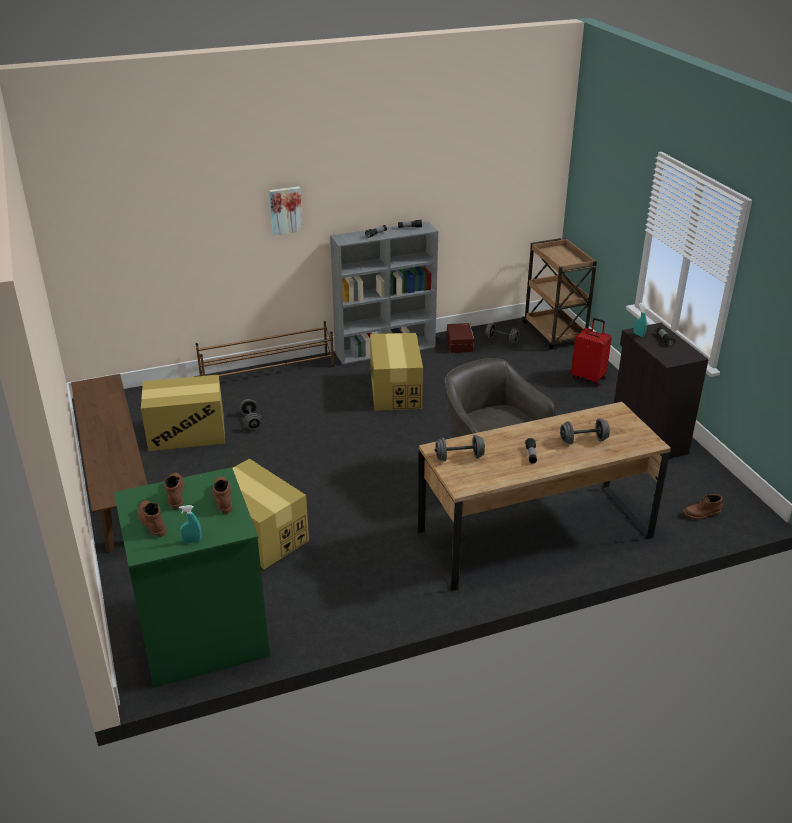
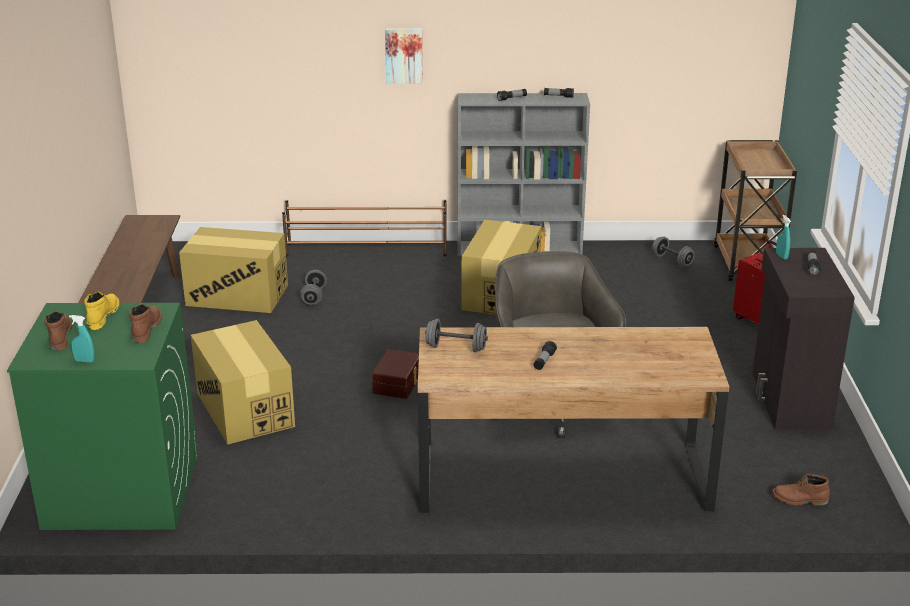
camera: 20 degrees right, 5 degrees down
brown boot [164,472,185,510] -> yellow boot [84,292,119,330]
brown storage box [447,323,474,353] -> brown storage box moved to [372,349,419,399]
grey dumbbell [560,418,610,444] -> none

